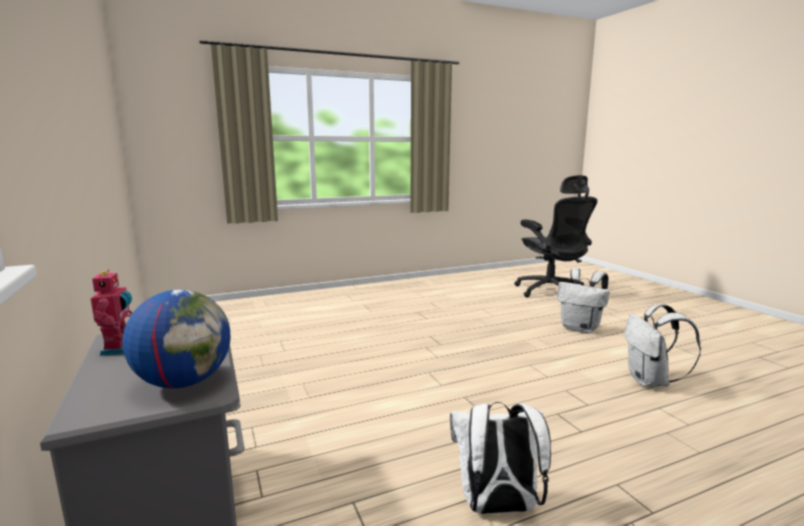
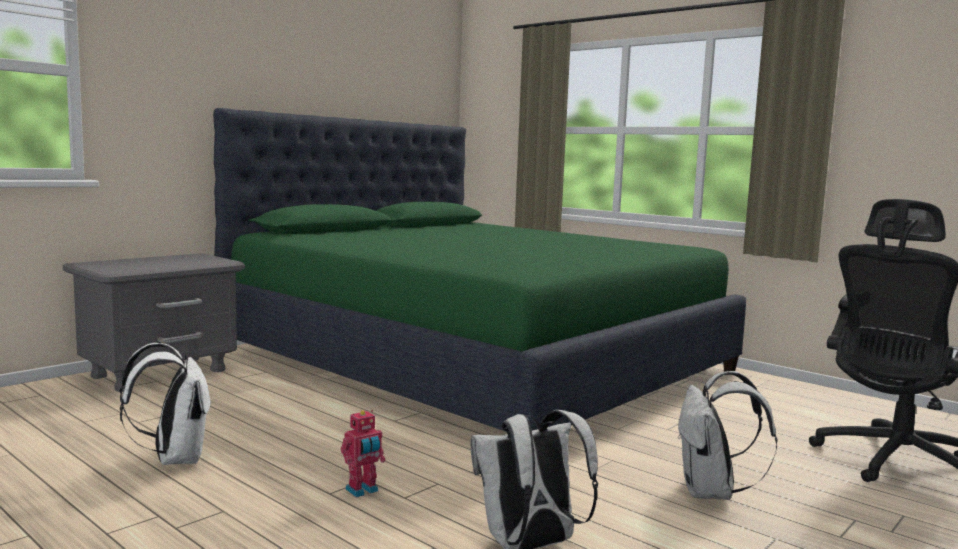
camera: 65 degrees right, 5 degrees down
toy robot [91,270,132,356] -> toy robot moved to [341,410,385,498]
globe [122,290,230,389] -> none
none -> green bed [213,108,746,431]

